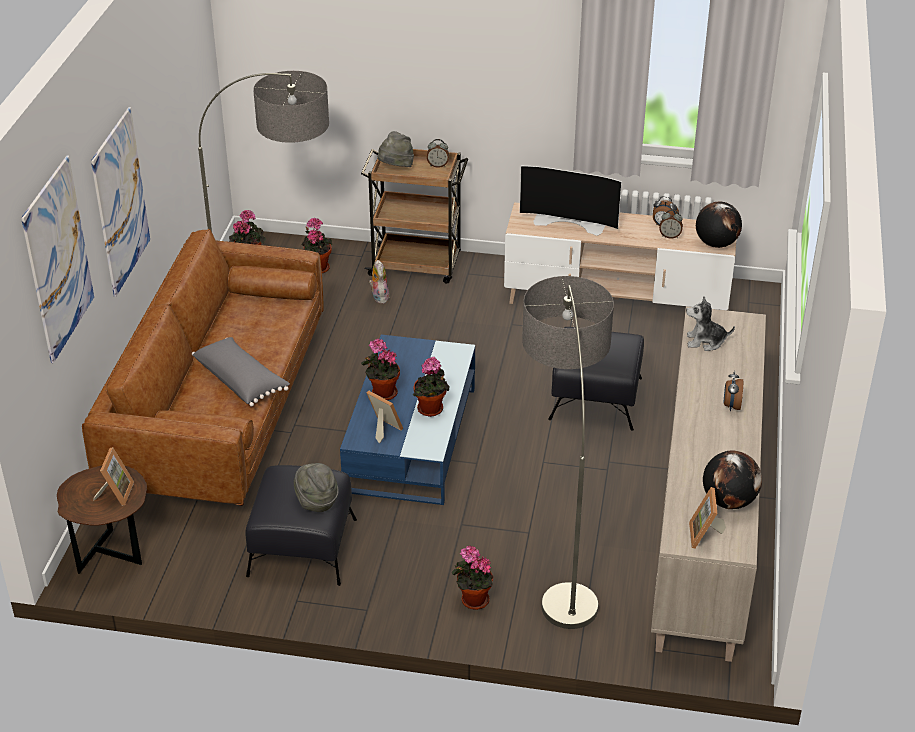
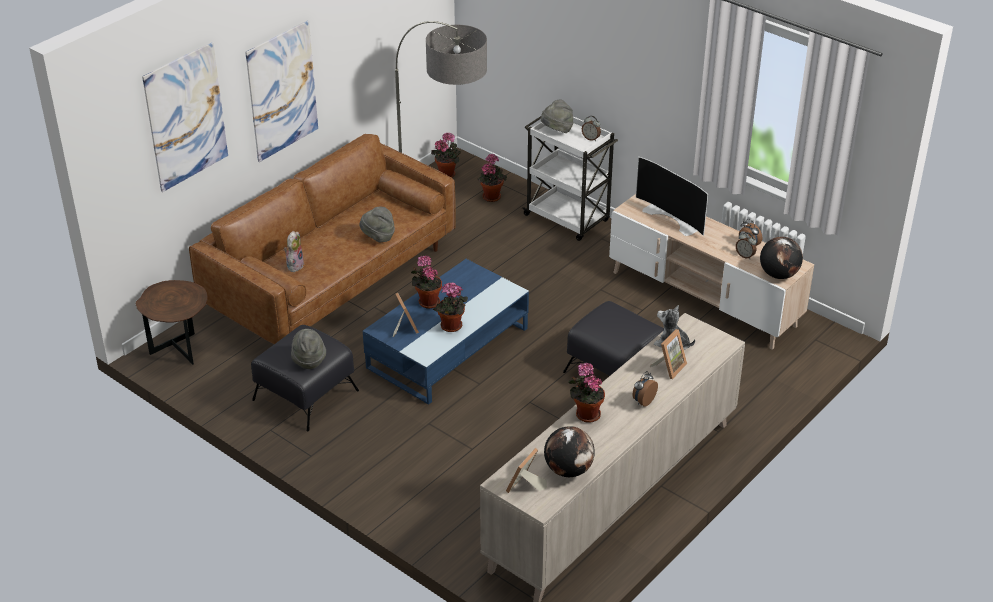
camera: 30 degrees right, 0 degrees up
picture frame [93,447,134,506] -> picture frame moved to [650,329,687,379]
grey pillow [192,337,290,407] -> none
brown cart [361,145,468,283] -> white cart [522,116,618,241]
plush toy [369,260,389,304] -> plush toy moved to [284,231,304,272]
potted plant [451,546,493,610] -> potted plant moved to [569,363,605,423]
floor lamp [522,276,614,629] -> none
none -> grey hat [360,207,395,242]

